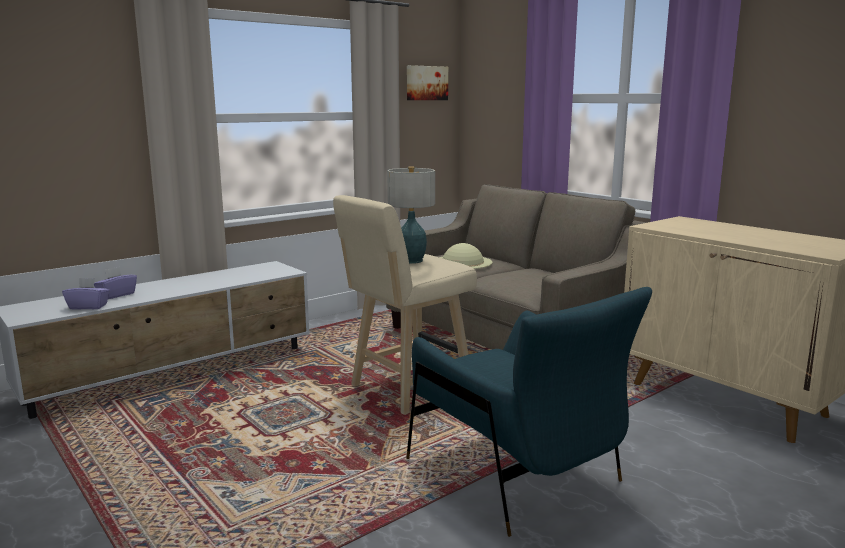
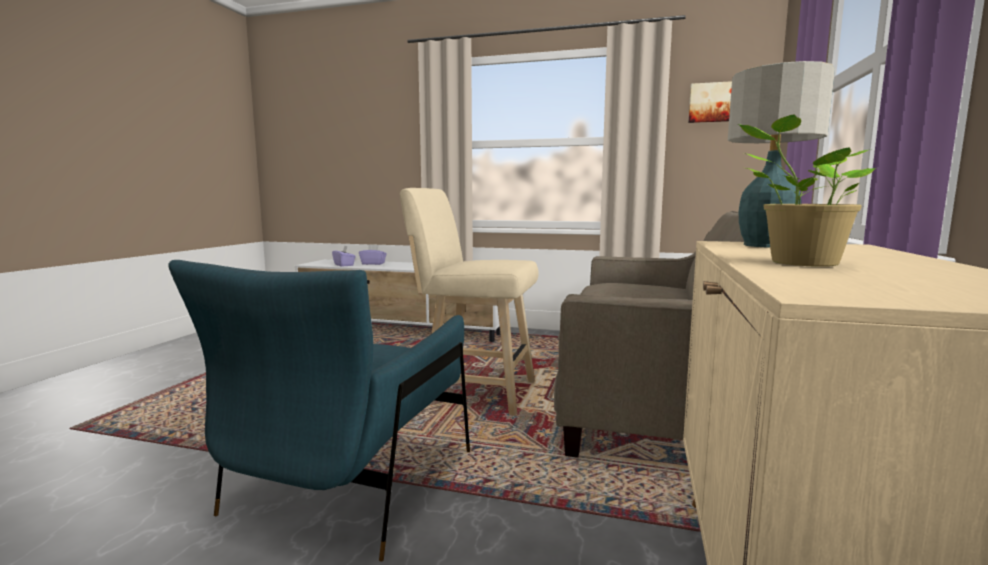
camera: 55 degrees right, 5 degrees down
table lamp [387,166,435,264] -> table lamp moved to [728,61,835,248]
beige hat [439,243,492,269] -> none
none -> potted plant [738,115,876,267]

